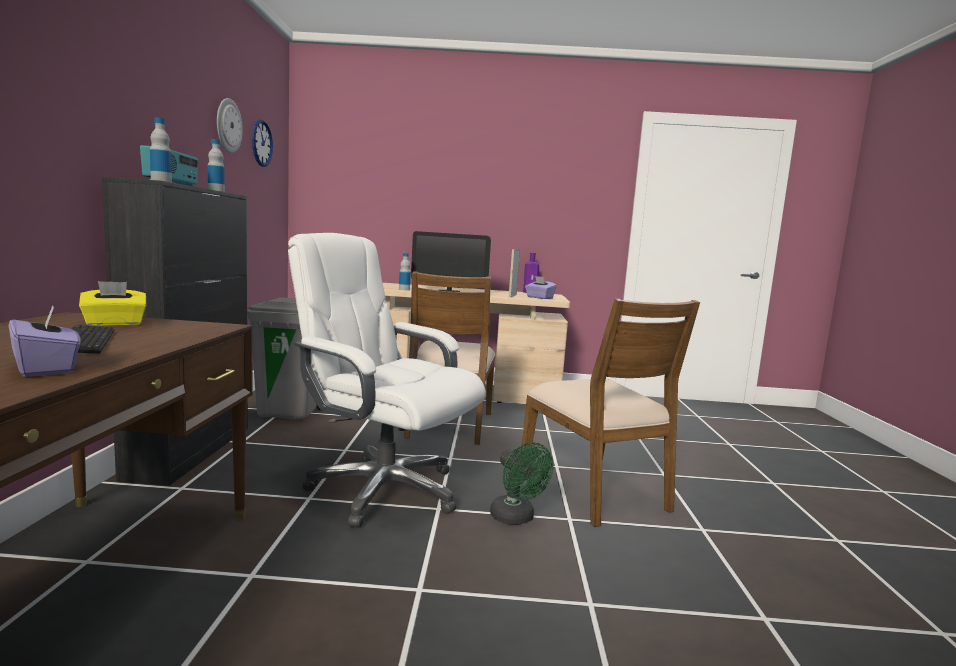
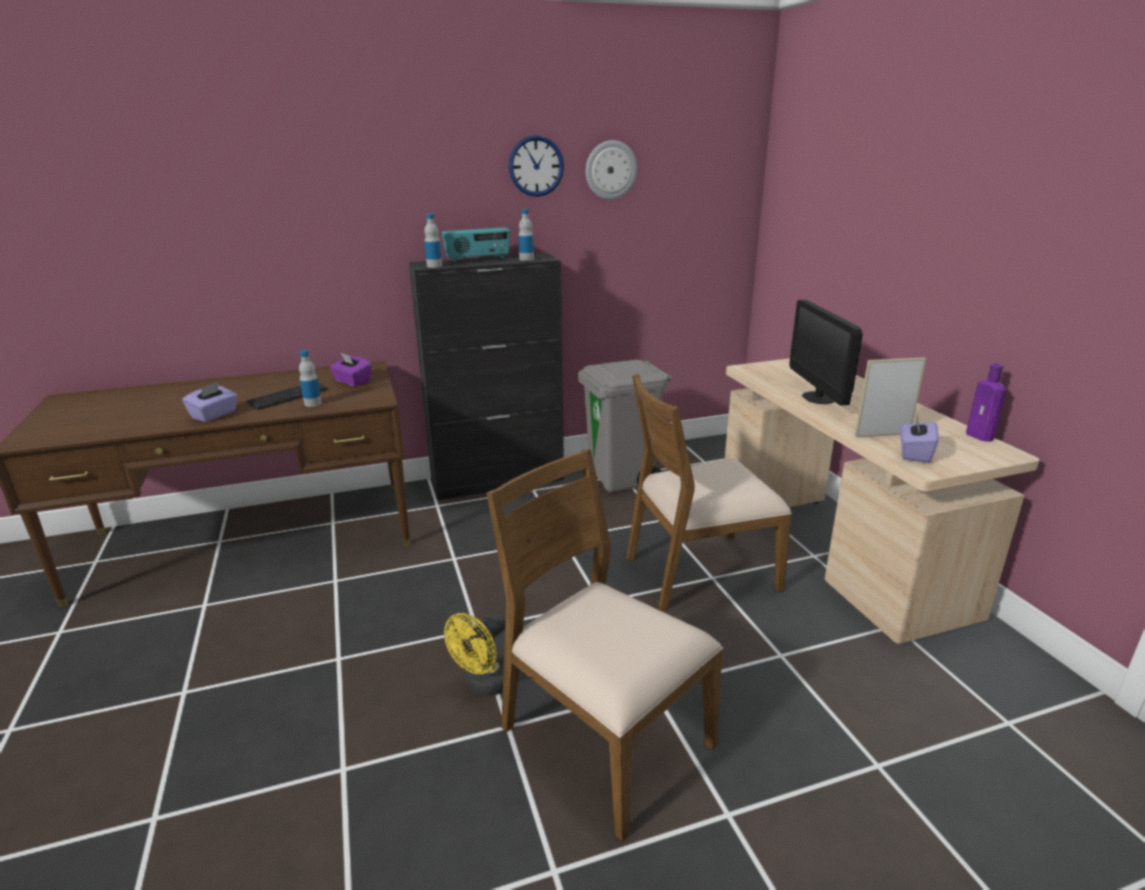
camera: 70 degrees right, 15 degrees up
yellow tissue box [79,281,146,326] -> purple tissue box [330,352,372,387]
wall clock [252,120,273,167] -> wall clock moved to [508,135,564,197]
white office chair [288,233,486,528] -> none
bottle [399,253,411,290] -> bottle moved to [299,350,322,407]
green fan [490,442,553,525] -> yellow fan [444,613,506,696]
brown chair [521,299,700,527] -> brown chair turned 90 degrees clockwise [487,449,723,842]

